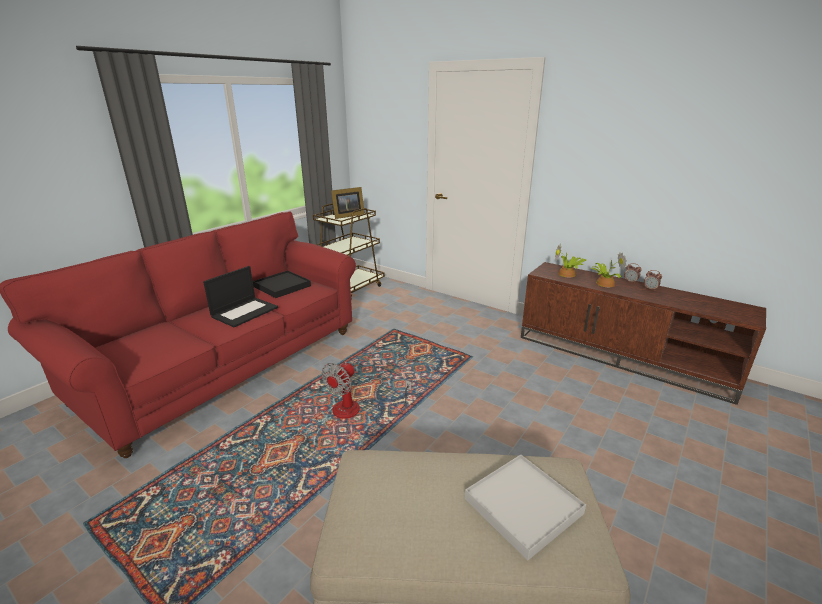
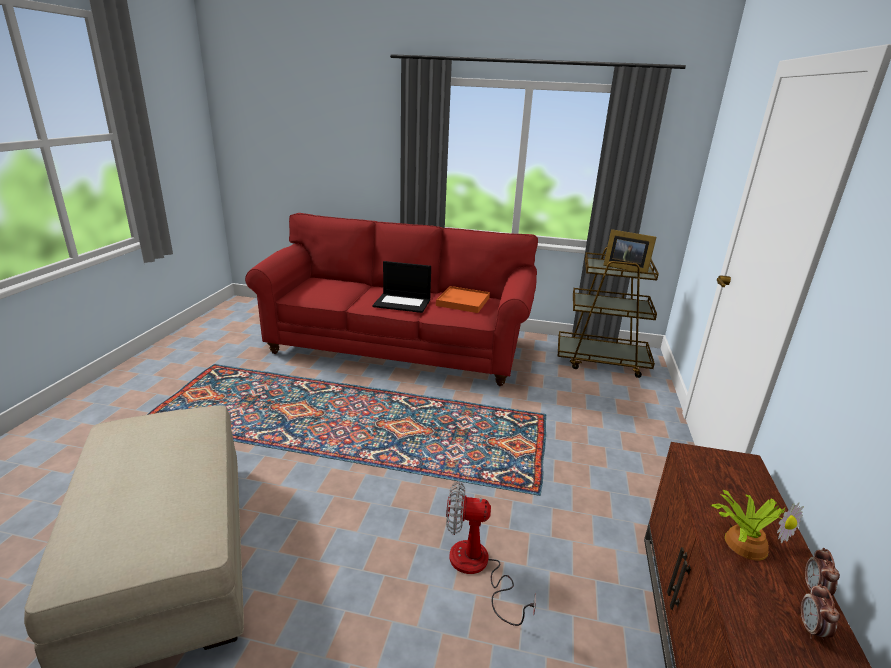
camera: 65 degrees right, 0 degrees up
black tray [253,271,311,298] -> orange tray [436,286,490,313]
fan [321,362,412,419] -> fan moved to [446,481,536,626]
white tray [465,455,586,561] -> none
potted plant [555,244,586,277] -> none

